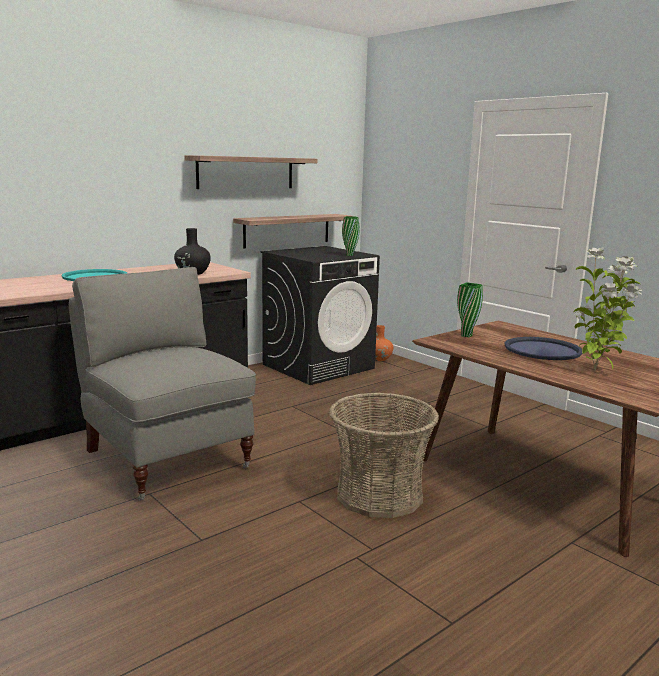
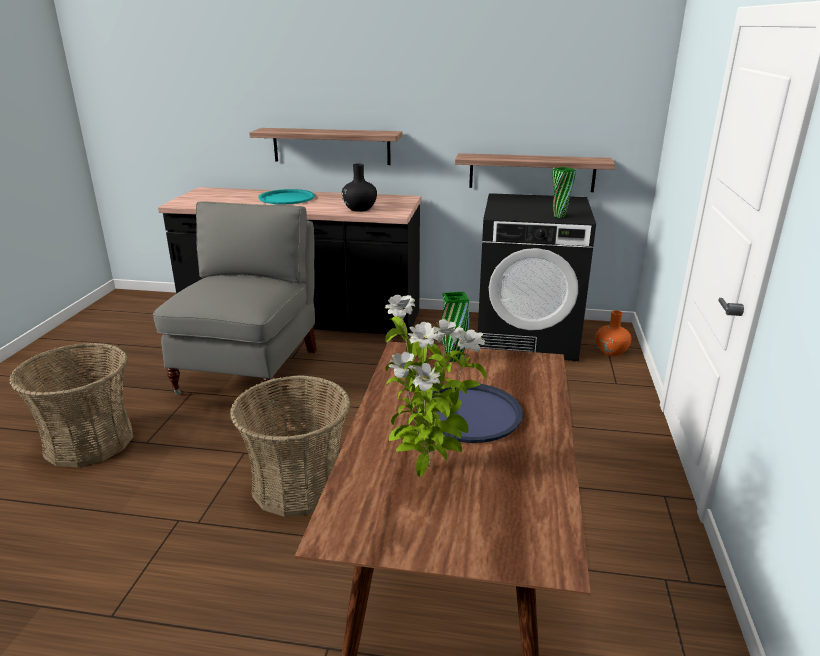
camera: 50 degrees right, 10 degrees up
shelf [184,155,317,189] -> shelf moved to [249,128,402,165]
none -> basket [9,343,133,467]

